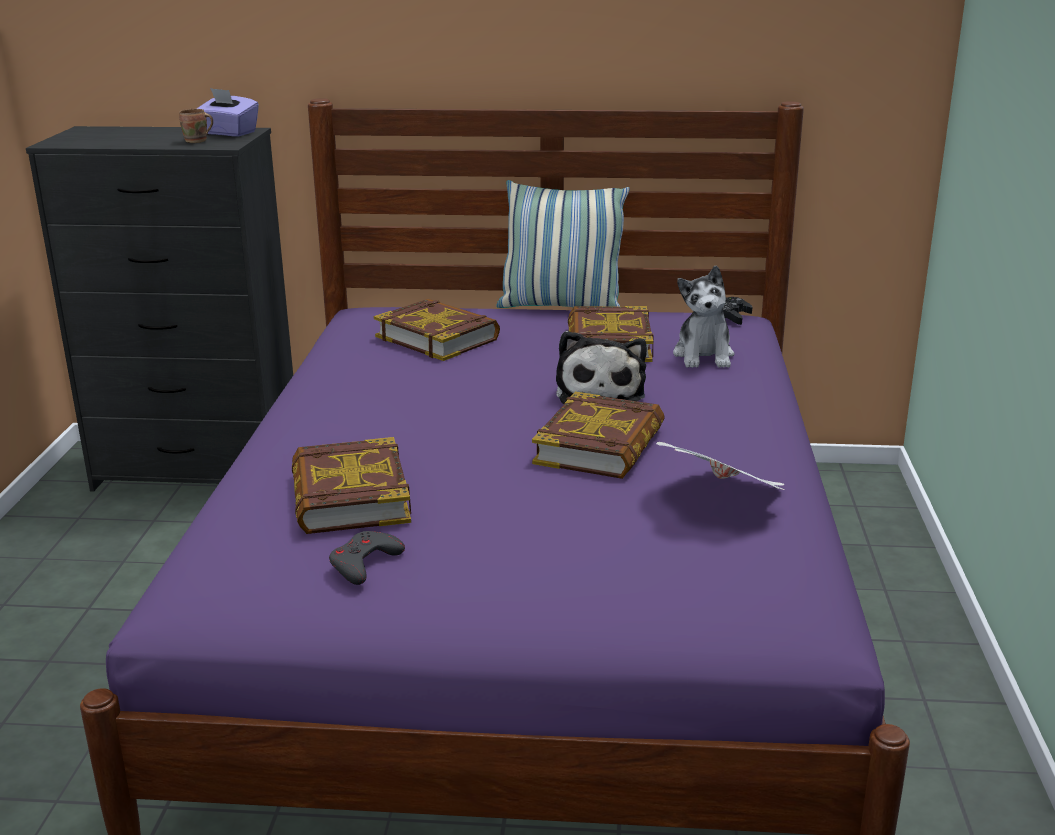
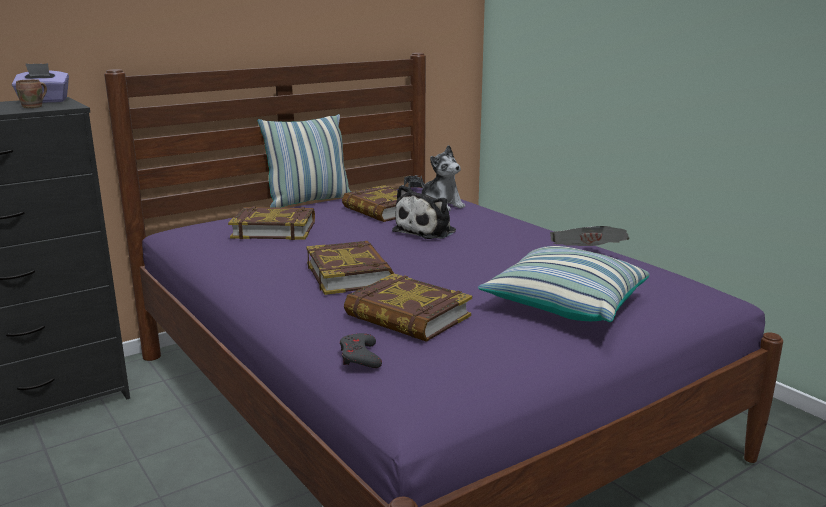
camera: 40 degrees left, 5 degrees down
grey game controller [329,531,405,585] -> grey game controller moved to [340,333,382,368]
book [532,392,665,479] -> book moved to [306,241,394,295]
plush toy [556,331,647,404] -> plush toy turned 75 degrees clockwise [392,185,456,239]
none -> pillow [478,246,649,322]

